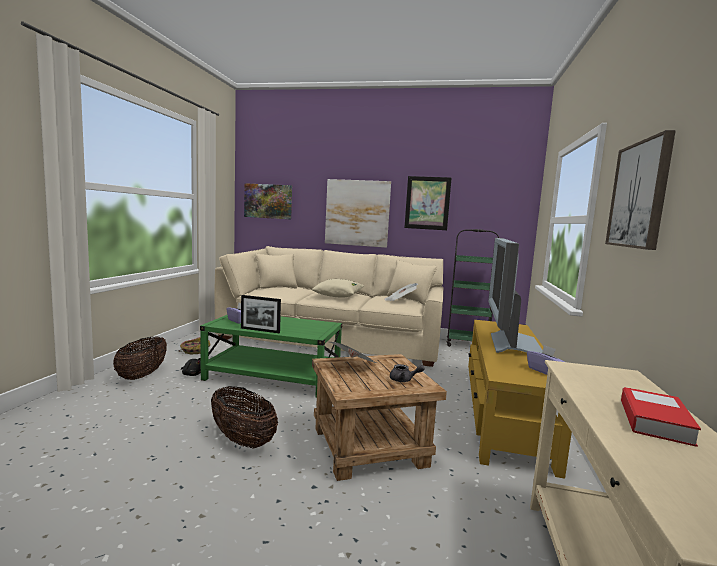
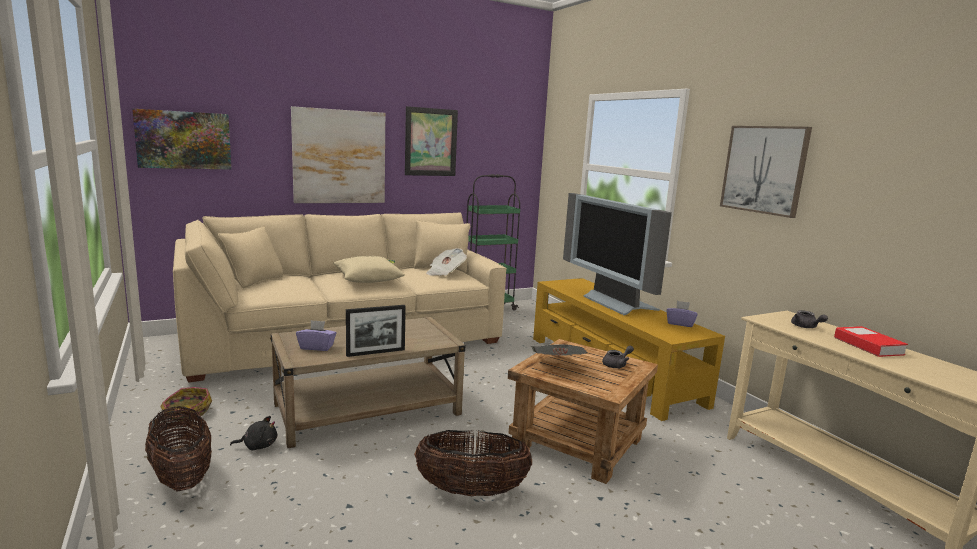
camera: 40 degrees left, 5 degrees up
green coffee table [200,315,342,398] -> beige coffee table [270,317,465,448]
none -> grey teapot [791,310,828,328]

